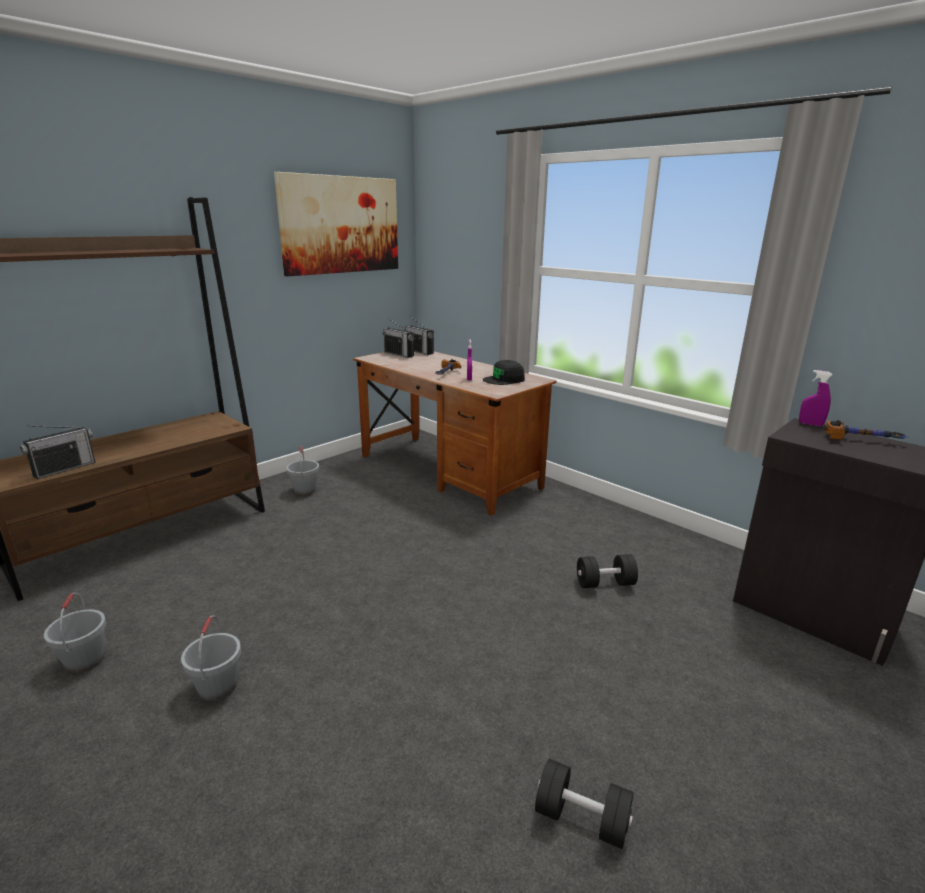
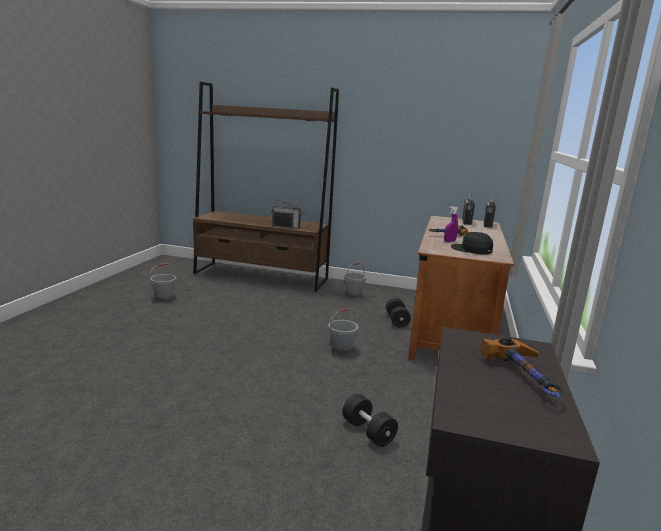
camera: 60 degrees right, 5 degrees down
radio [20,425,95,479] -> radio moved to [271,199,303,229]
grey bucket [181,615,241,701] -> grey bucket moved to [328,308,358,354]
picture [274,172,398,276] -> none
black dumbbell [535,759,634,849] -> black dumbbell moved to [386,298,411,328]
purple spray bottle [799,370,833,426] -> none

